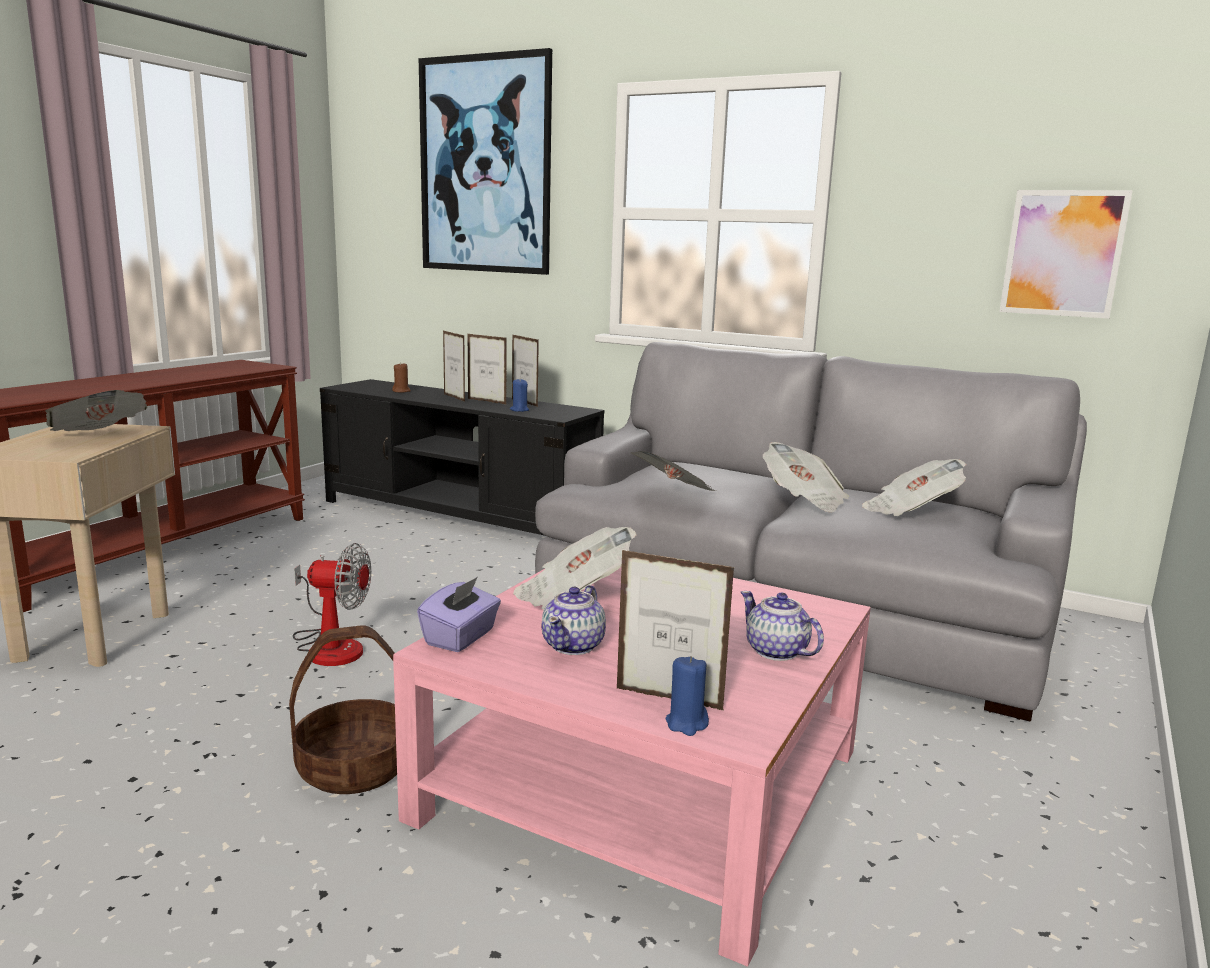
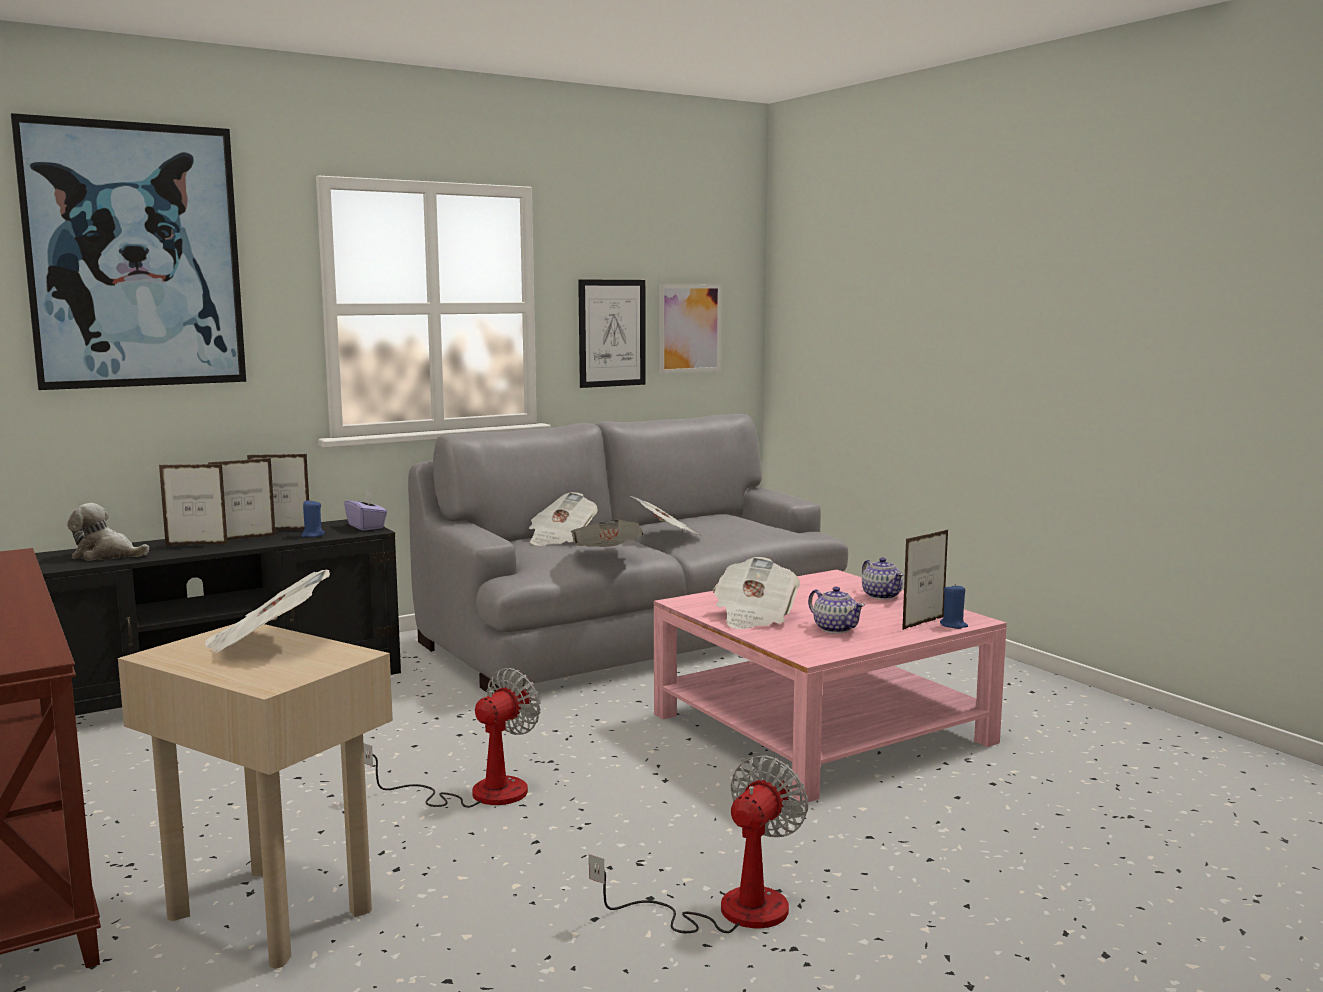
camera: 60 degrees left, 5 degrees down
basket [289,625,397,794] -> none
brown candle [392,362,411,392] -> plush toy [67,503,149,561]
purple tissue box [417,577,501,652] -> purple tissue box moved to [344,491,387,531]
teapot [741,591,824,661] -> teapot turned 105 degrees counterclockwise [862,558,904,600]
newspaper [862,459,967,516] -> newspaper moved to [529,492,598,546]
none -> picture [578,280,646,388]
none -> fan [589,755,808,933]

